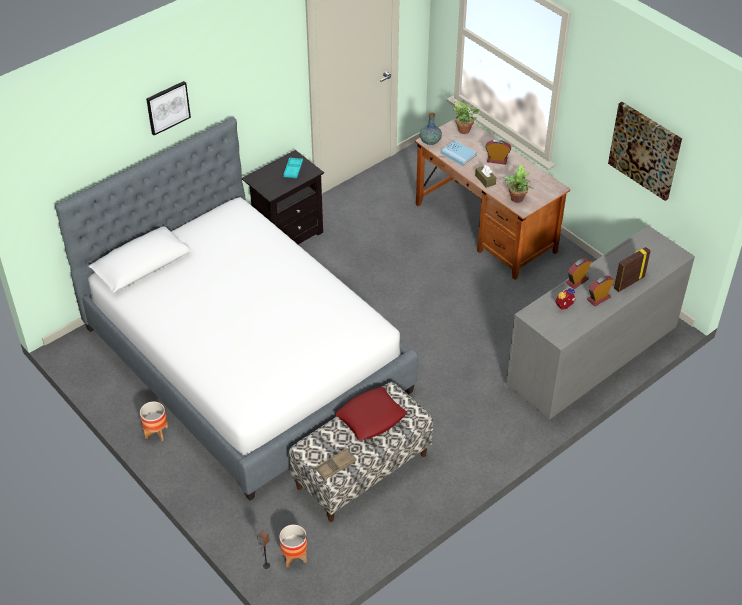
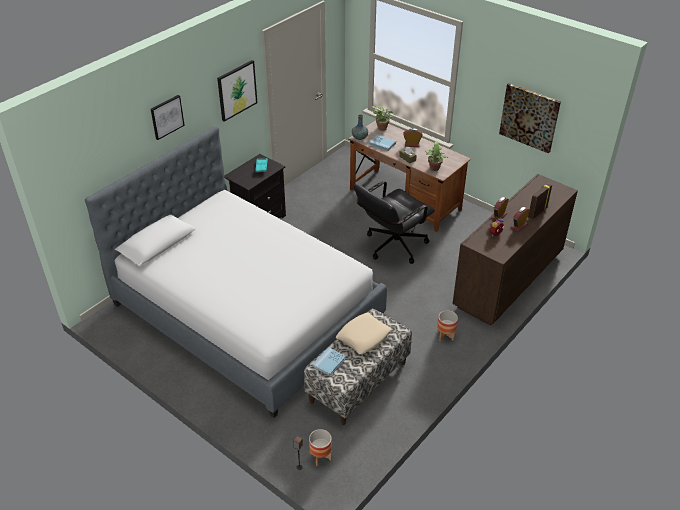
camera: 10 degrees left, 5 degrees down
planter [140,402,168,441] -> planter moved to [437,310,458,341]
brown tray [315,448,357,480] -> none
red pillow [335,387,407,440] -> beige pillow [336,312,392,354]
grey dresser [506,225,695,420] -> brown dresser [453,174,578,326]
none -> picture [217,60,257,122]
none -> blue book [312,347,346,376]
none -> black office chair [353,181,435,264]

